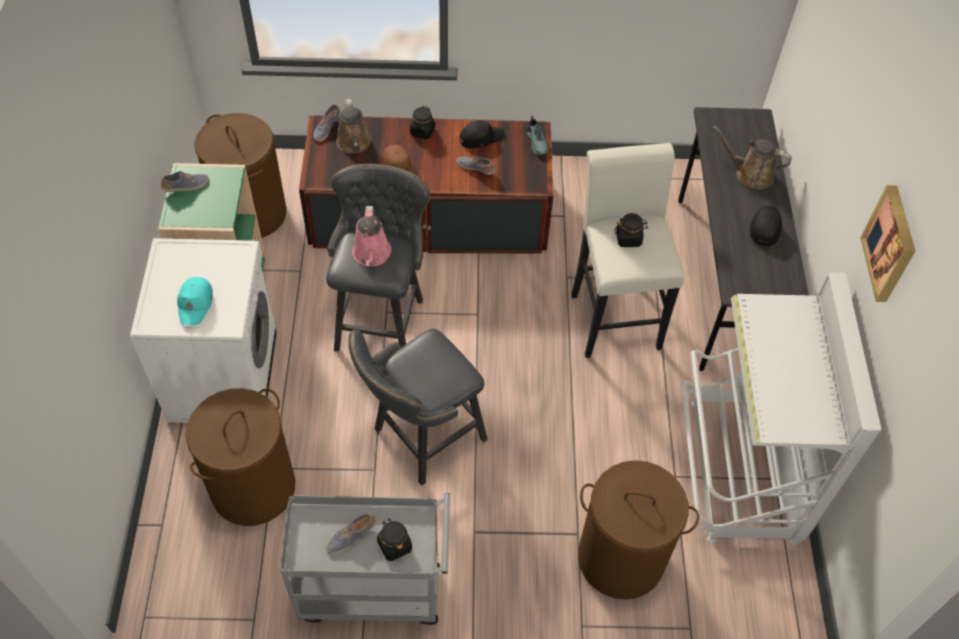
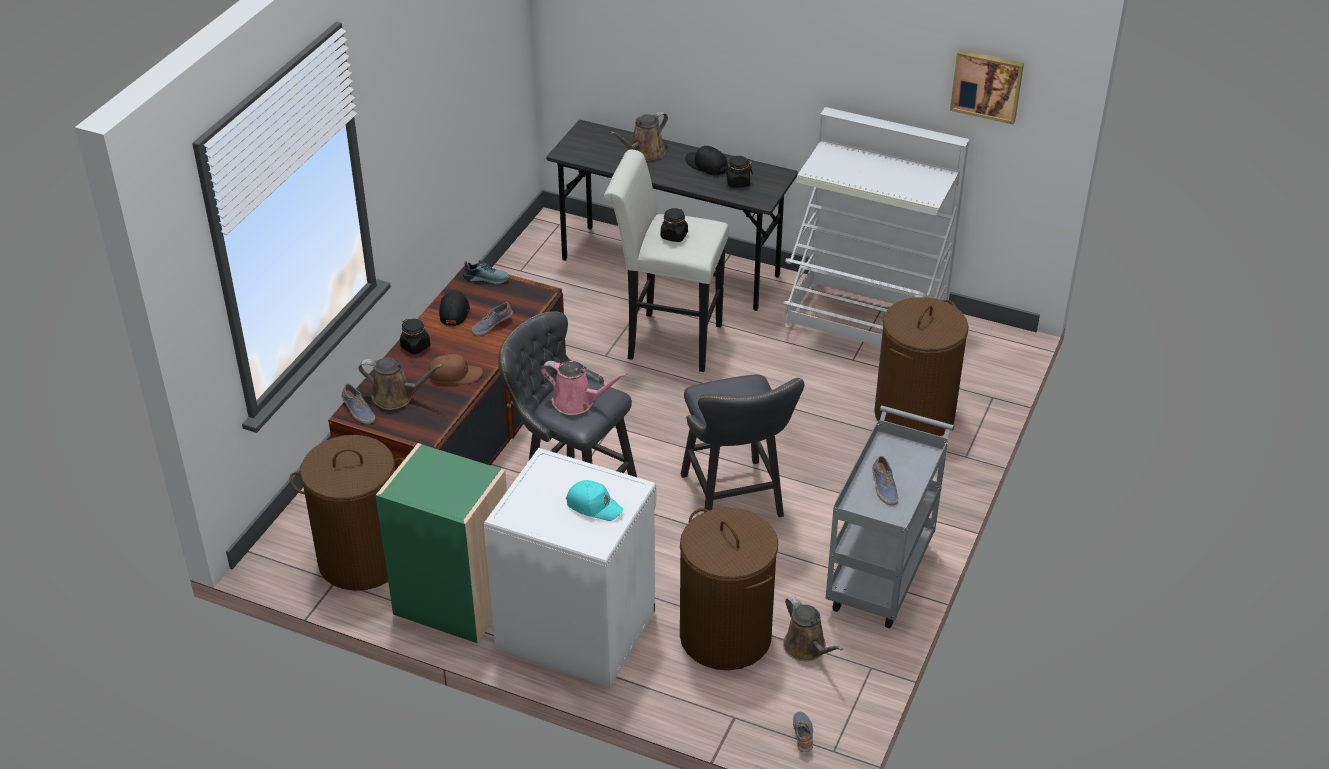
camera: 65 degrees left, 15 degrees down
shoe [161,171,209,192] -> shoe moved to [793,711,813,752]
black jar [377,519,412,561] -> black jar moved to [724,156,753,188]
picture [860,185,915,302] -> picture moved to [950,50,1024,124]
none -> brown watering can [783,596,843,661]

